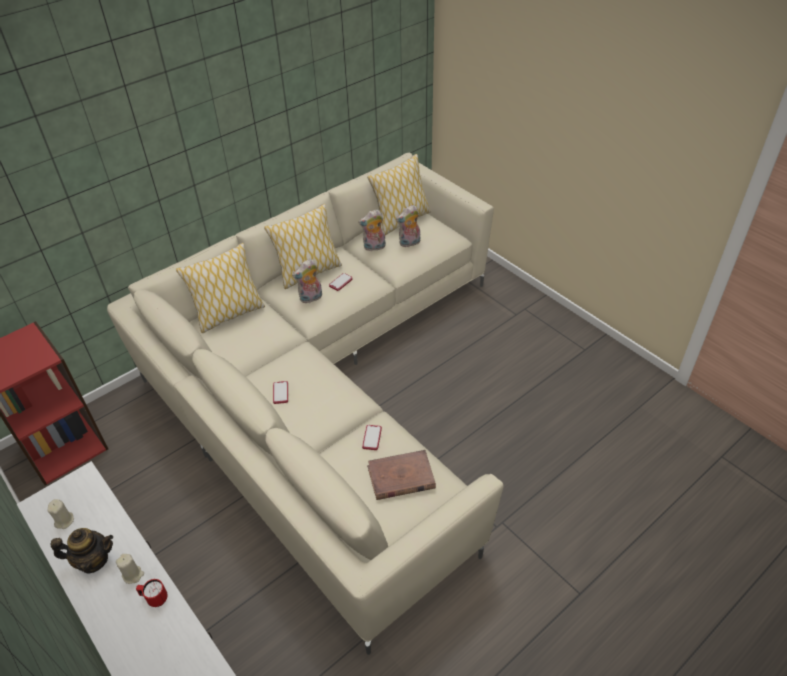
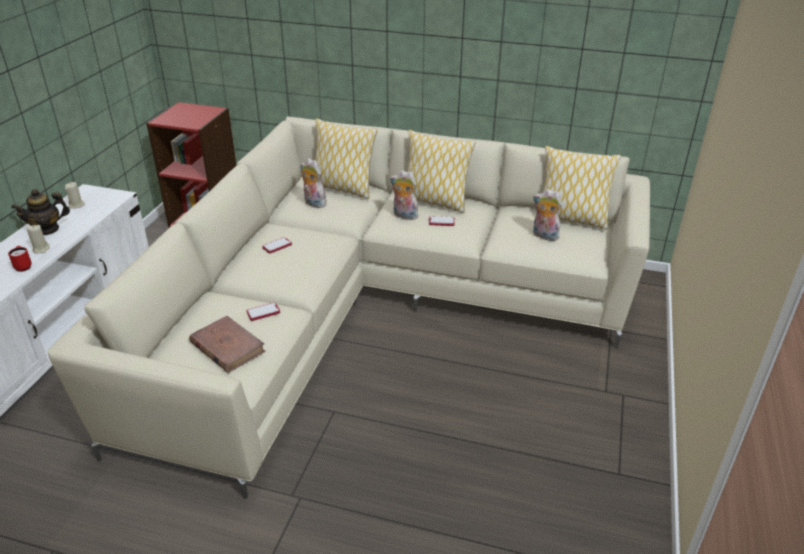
camera: 55 degrees right, 10 degrees down
teapot [50,528,113,573] -> teapot turned 105 degrees clockwise [11,189,70,235]
plush toy [358,209,386,251] -> plush toy moved to [300,158,326,208]

